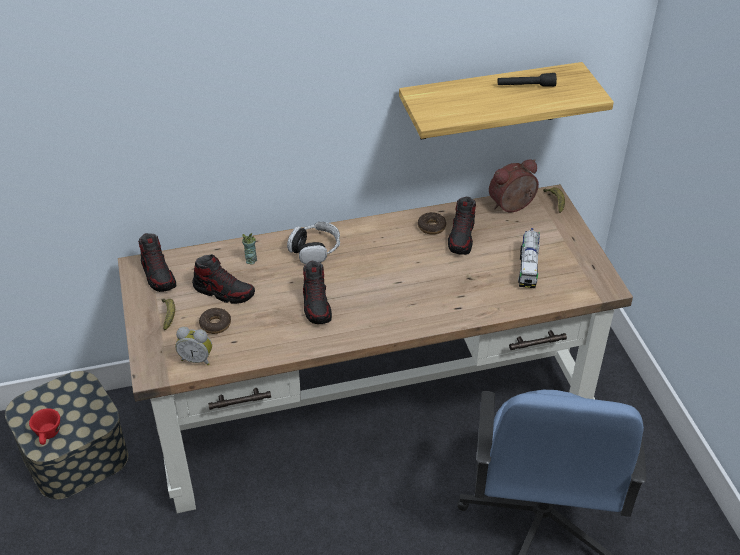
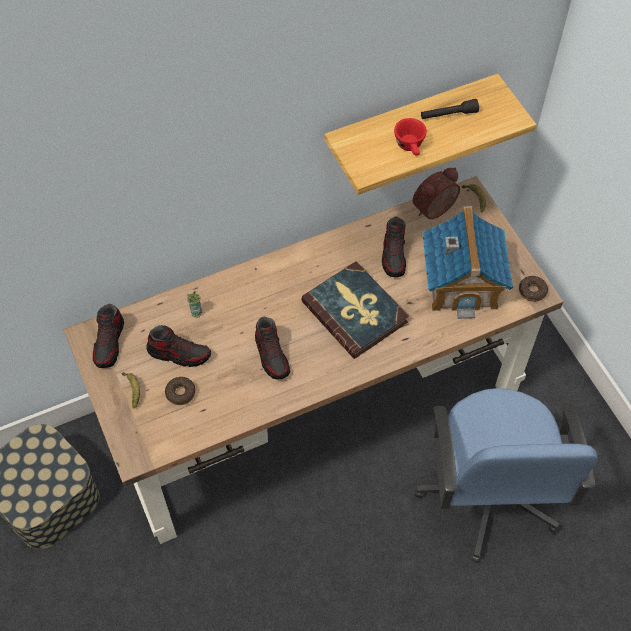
camera: 10 degrees left, 15 degrees up
red cup [29,408,60,445] -> red cup moved to [394,118,427,156]
shoe [138,233,176,292] -> shoe turned 45 degrees clockwise [93,304,124,368]
alarm clock [175,327,212,365] -> none
headphones [287,222,340,264] -> none
donut [418,212,446,235] -> donut moved to [519,276,548,302]
toy truck [518,228,540,288] -> toy house [423,206,513,319]
none -> book [301,261,409,359]

